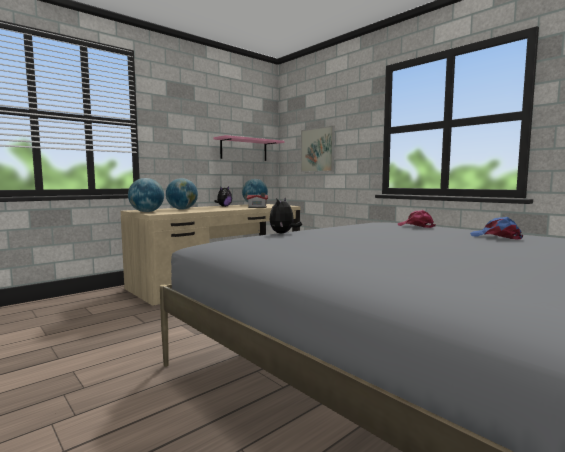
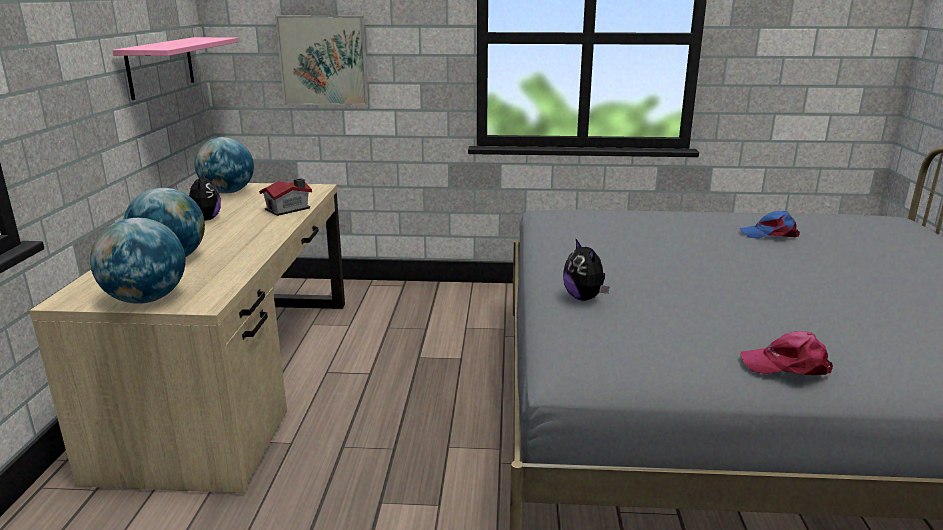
camera: 45 degrees left, 15 degrees up
pink cap [398,210,436,228] -> pink cap moved to [740,331,833,375]

